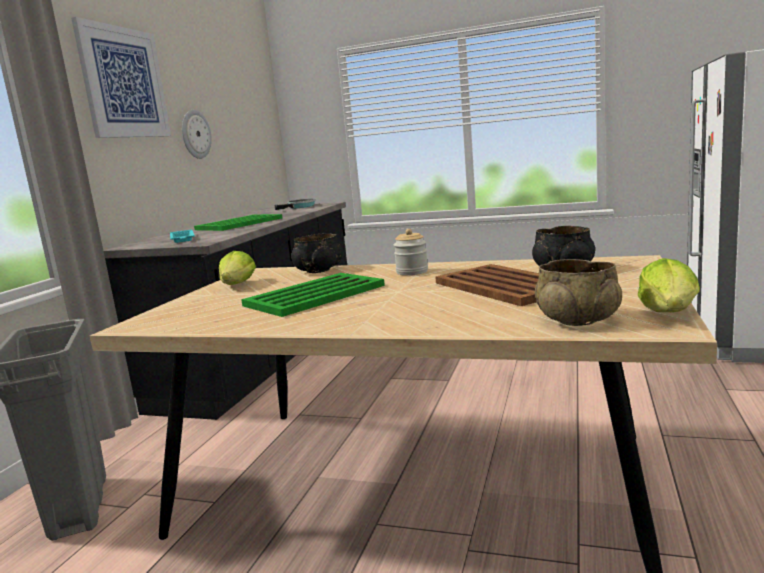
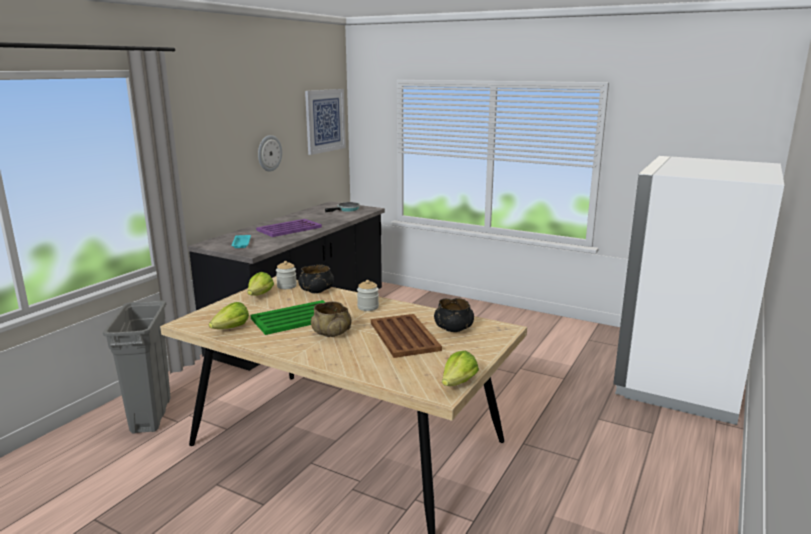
camera: 10 degrees right, 5 degrees up
picture [71,17,171,138] -> picture moved to [305,89,346,155]
green tray [194,214,282,231] -> purple tray [256,219,322,237]
beige bowl [535,259,622,326] -> beige bowl moved to [311,301,352,337]
none -> lettuce [209,302,249,329]
none -> jar [276,261,297,289]

